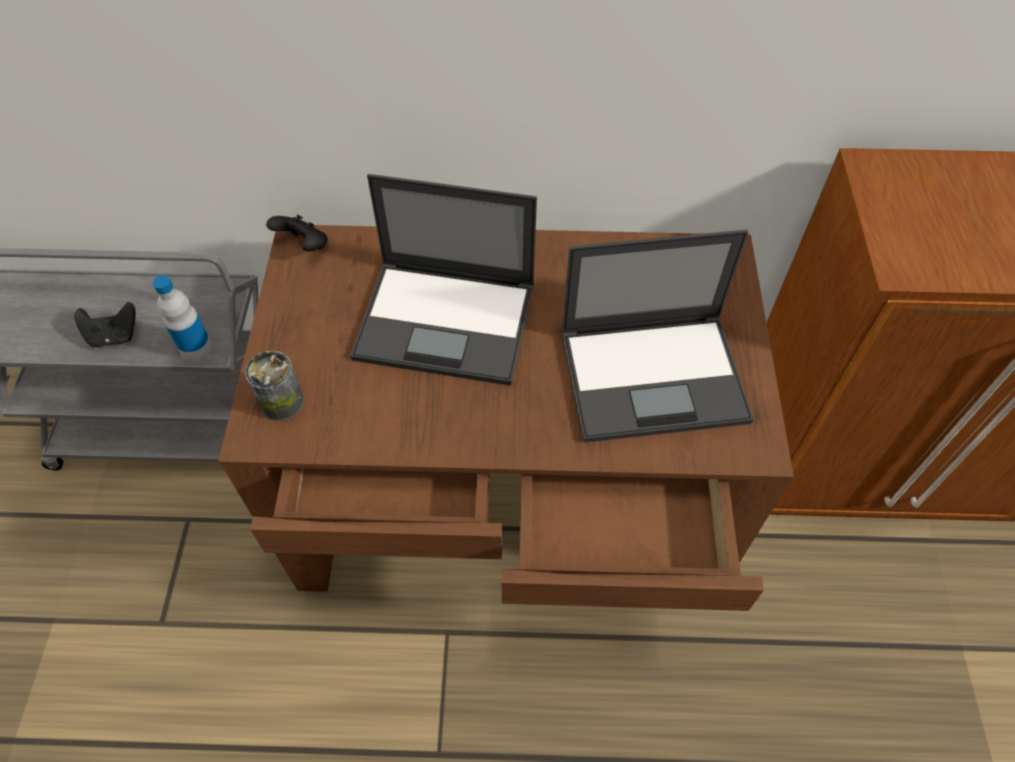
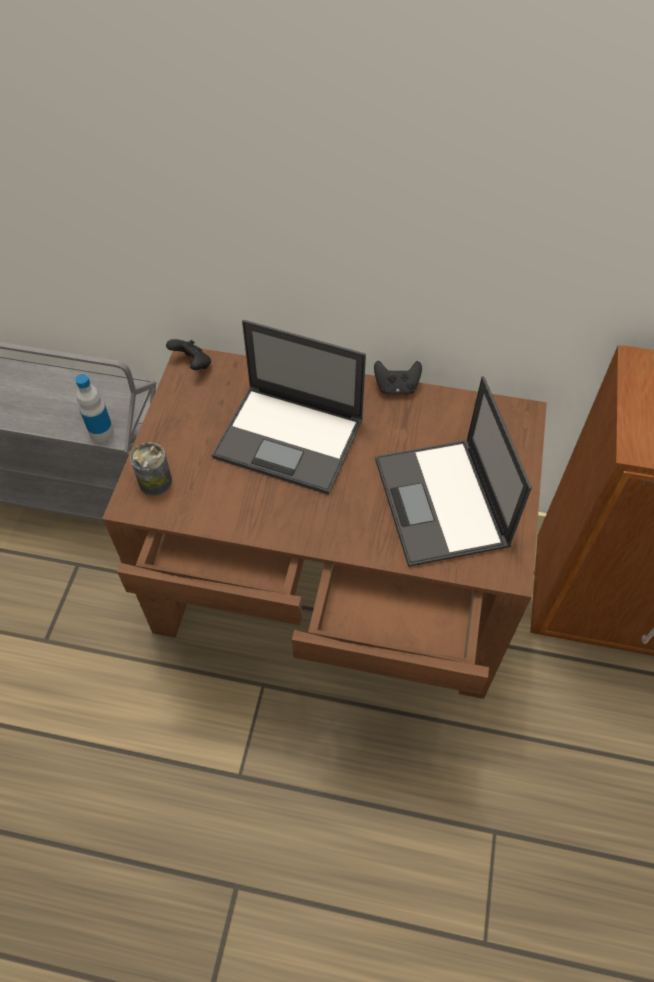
camera: 10 degrees right, 0 degrees up
black game controller [74,302,136,347] -> black game controller moved to [374,361,422,395]
laptop [561,230,754,443] -> laptop turned 75 degrees clockwise [375,376,532,567]

